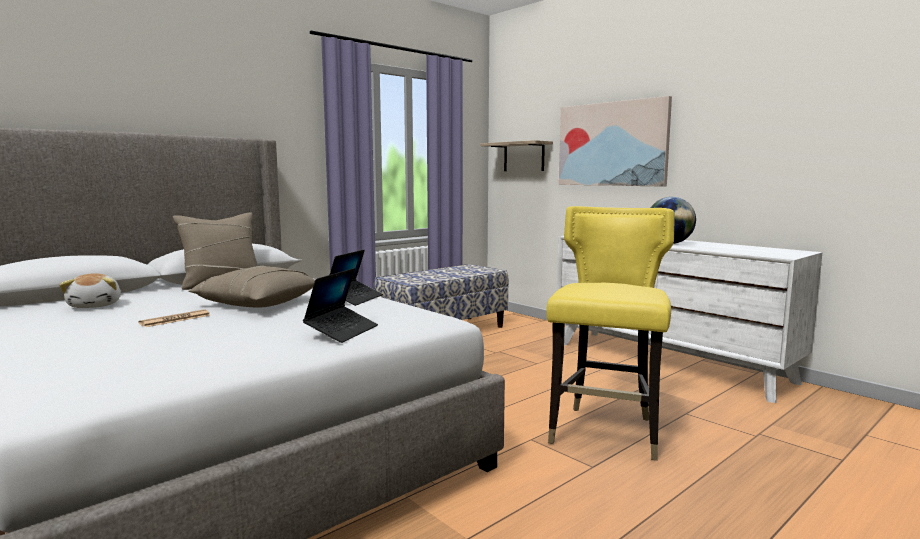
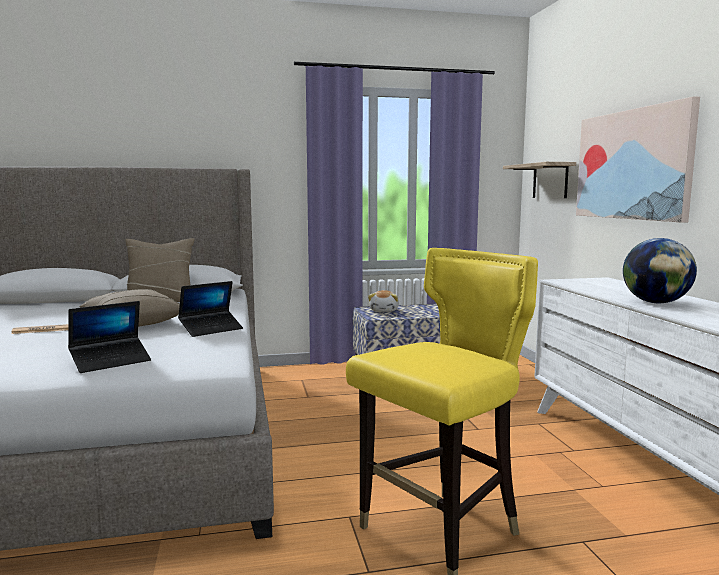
camera: 30 degrees right, 0 degrees up
plush toy [59,273,121,308] -> plush toy moved to [368,290,399,312]

